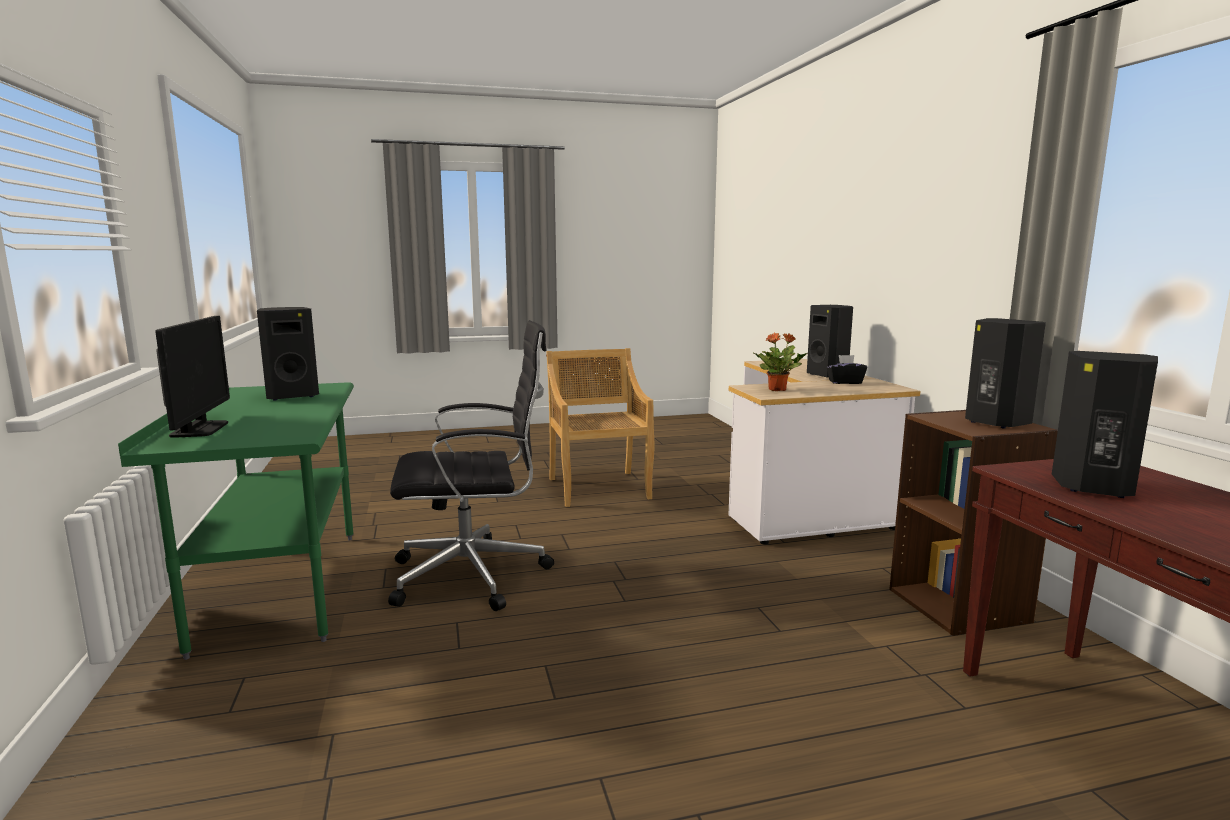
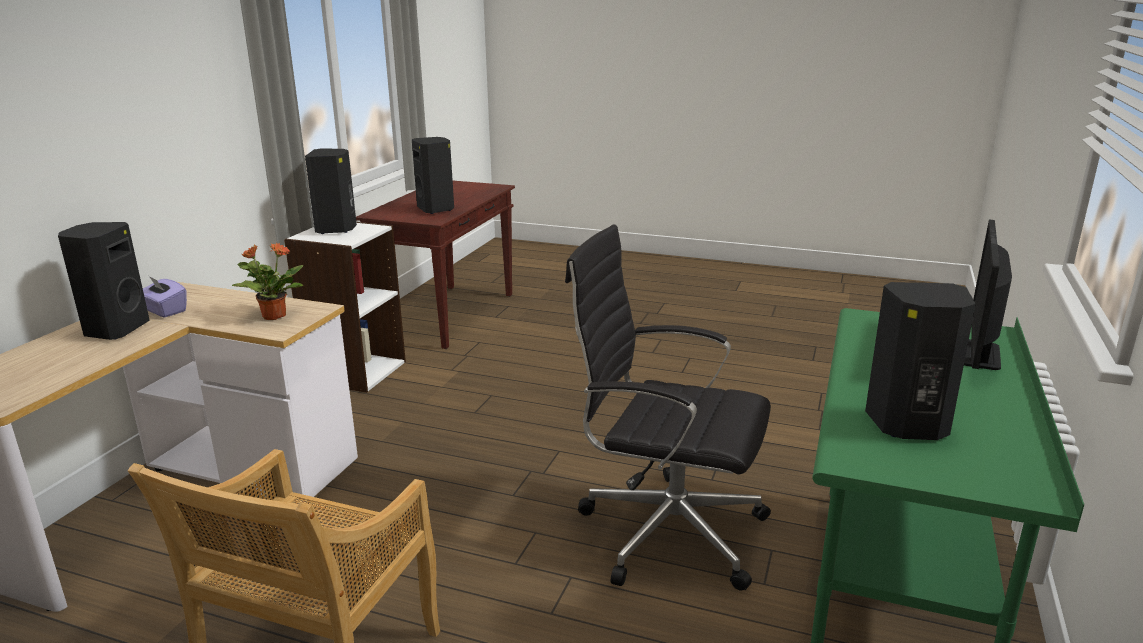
camera: 145 degrees left, 10 degrees up
black tissue box [827,355,867,384] -> purple tissue box [143,275,187,318]
brown bookcase [889,410,1058,636] -> white bookcase [284,222,406,393]

